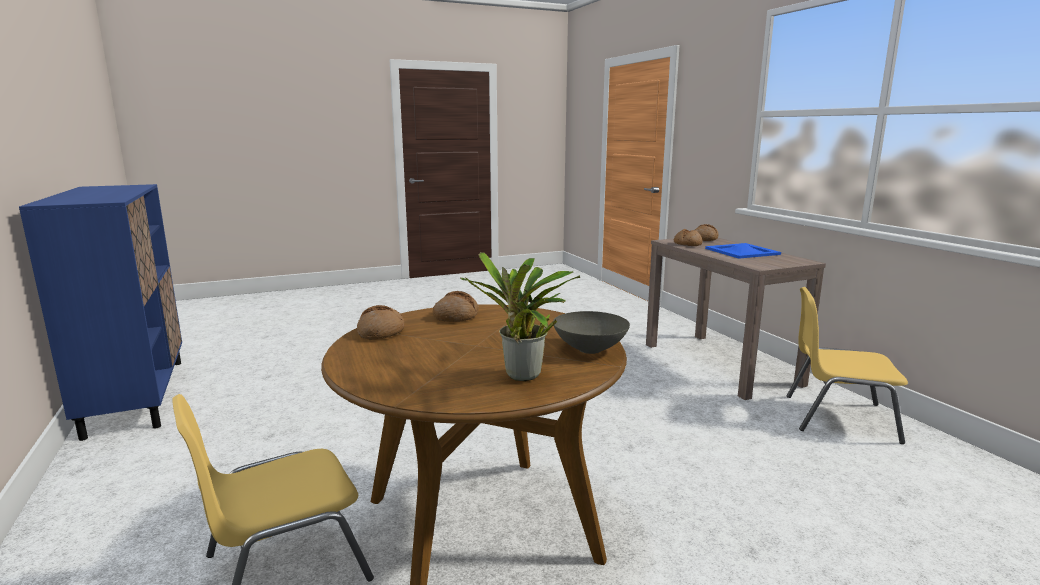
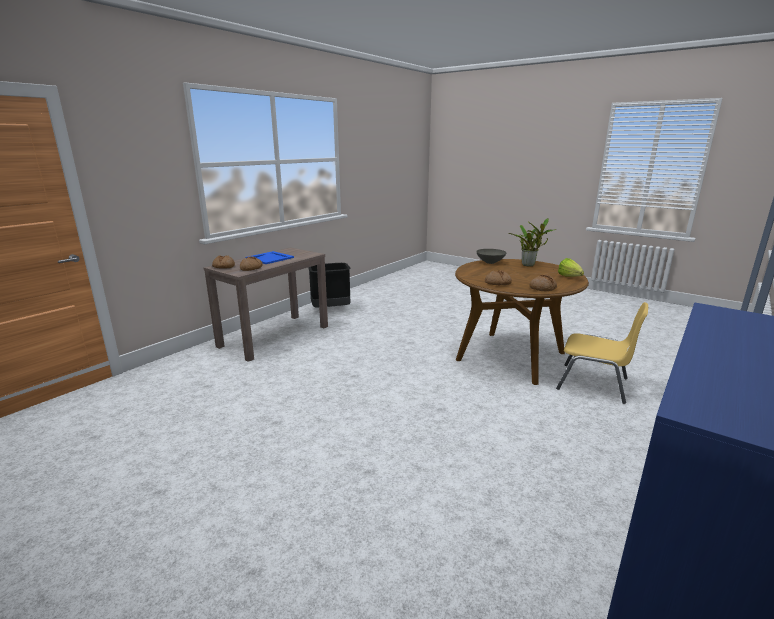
camera: 120 degrees left, 5 degrees up
yellow chair [787,287,908,444] -> black trash can [308,263,351,307]
none -> lettuce [558,258,584,277]

